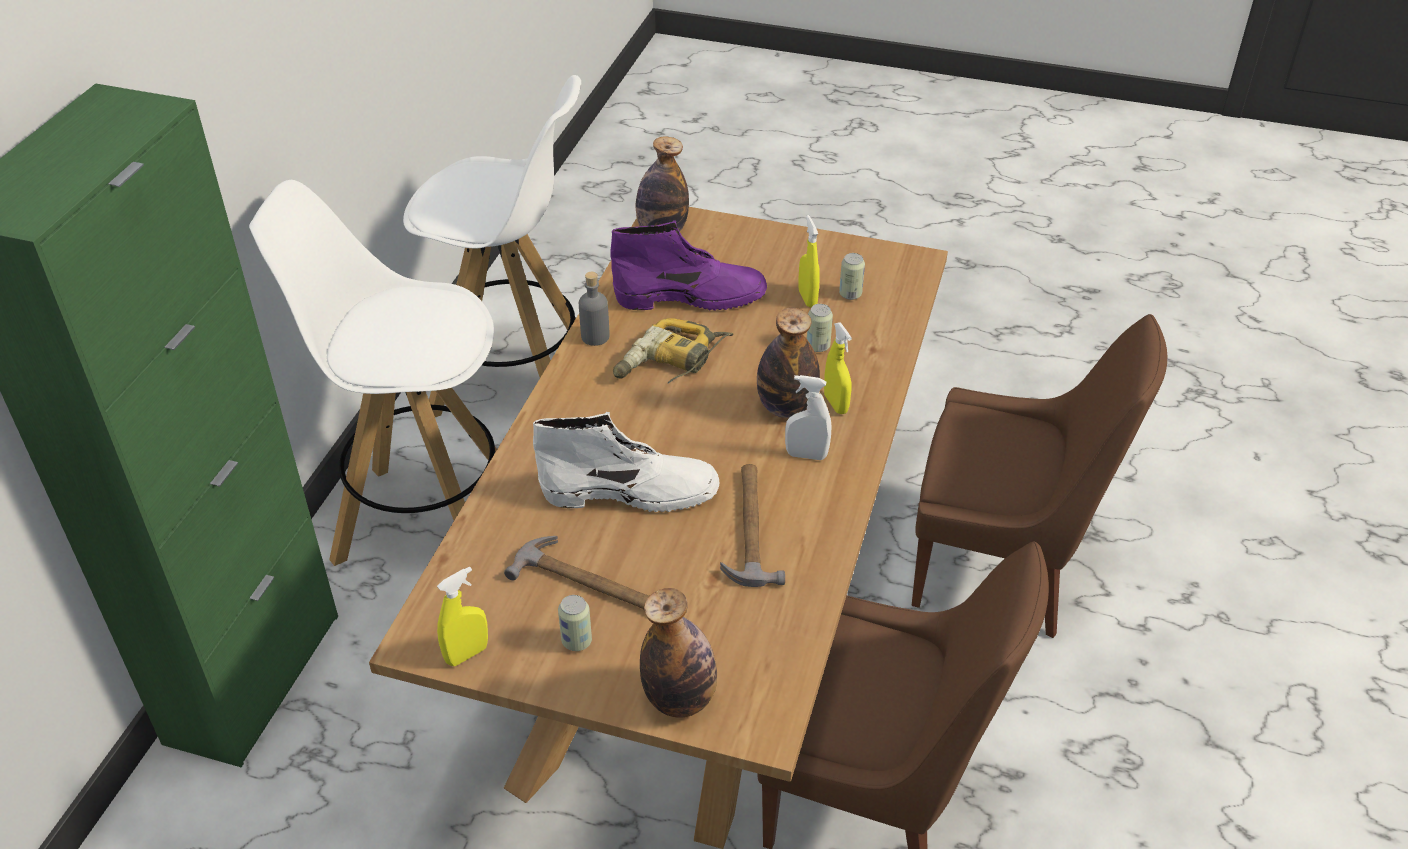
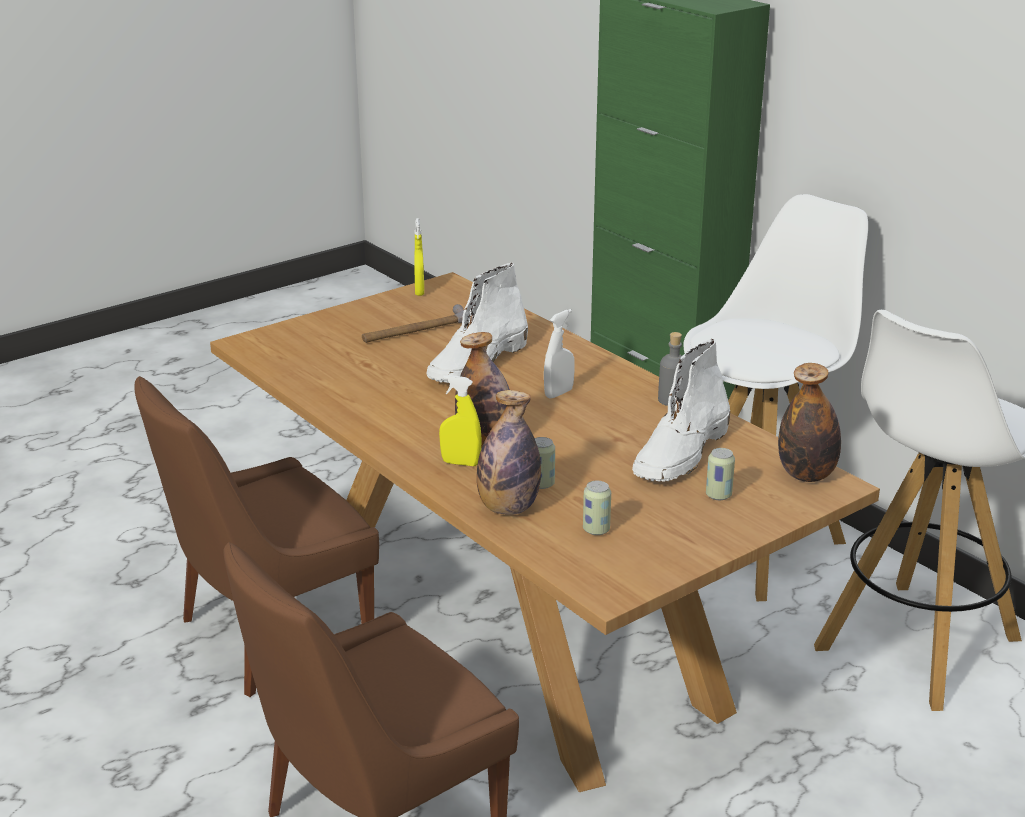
camera: 125 degrees right, 15 degrees down
can [558,595,592,651] -> can moved to [706,448,735,500]
purple boot [610,220,767,310] -> white boot [632,339,730,482]
power drill [613,318,733,384] -> none
bottle [640,588,717,718] -> bottle moved to [477,390,541,515]
hammer [720,464,785,587] -> none
white spray bottle [785,375,831,460] -> white spray bottle moved to [544,309,575,399]
yellow spray bottle [798,215,820,307] -> none

